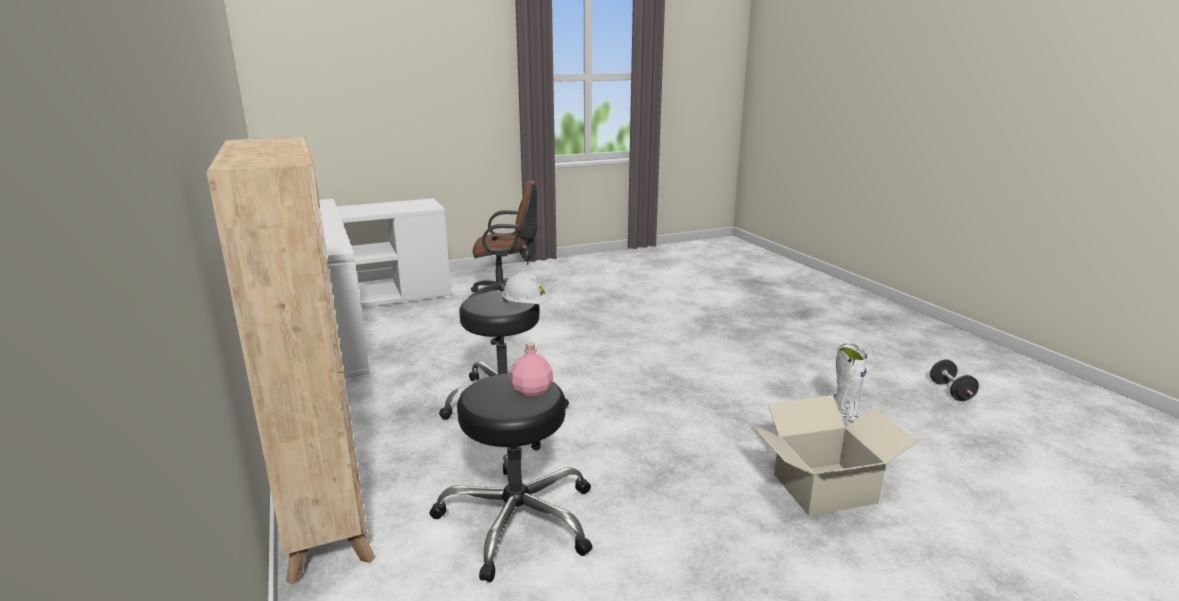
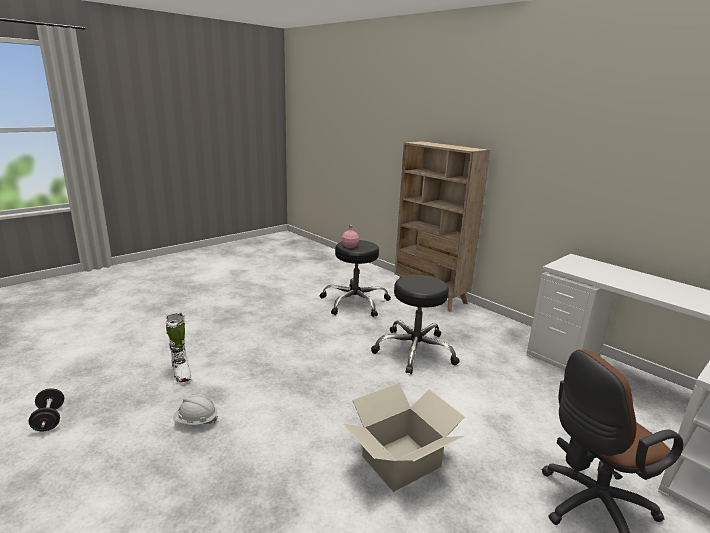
camera: 160 degrees right, 0 degrees up
white hard hat [502,272,552,304] -> white hard hat moved to [173,394,218,425]
cardboard box [753,395,918,516] -> cardboard box moved to [343,383,465,492]

